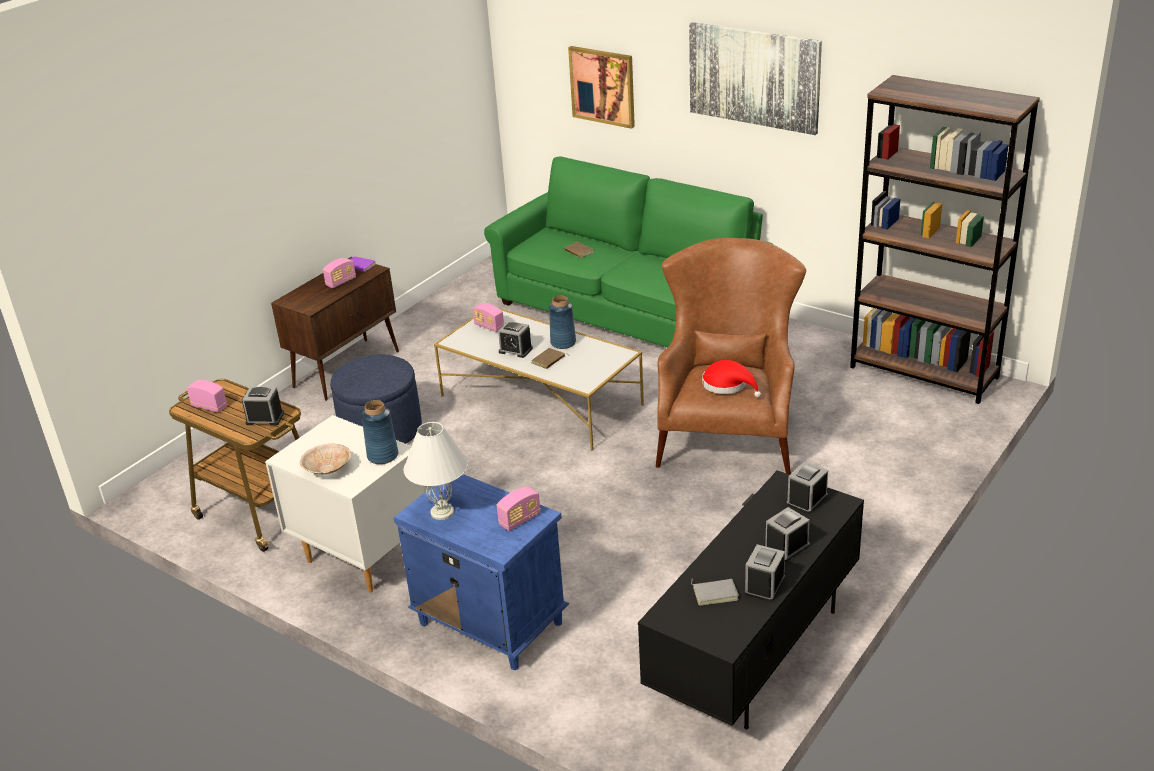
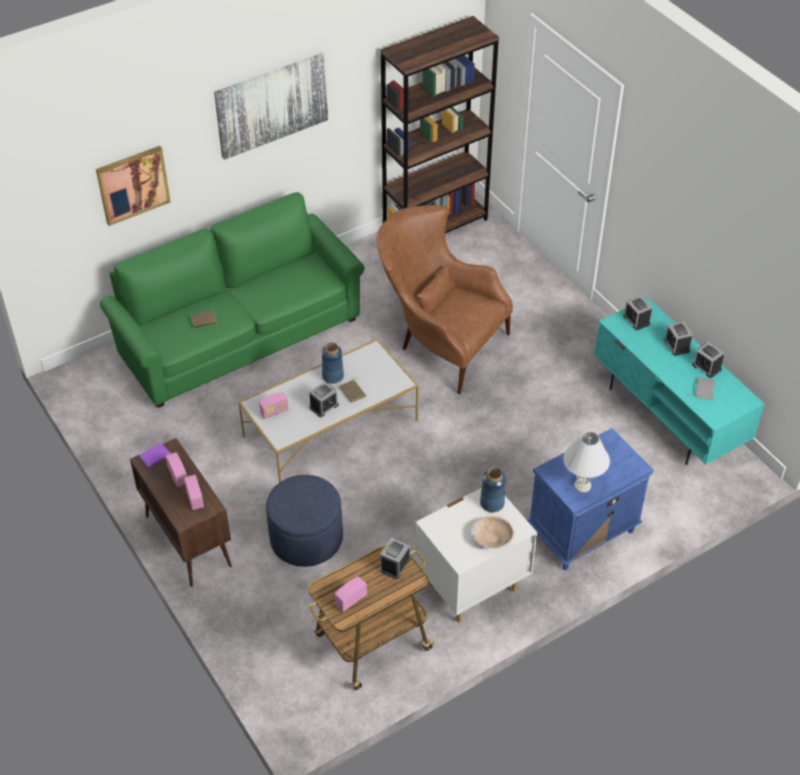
camera: 70 degrees left, 15 degrees up
radio [497,486,541,531] -> radio moved to [184,475,204,510]
black tv stand [638,470,864,730] -> turquoise tv stand [594,298,765,465]
red hat [702,360,761,397] -> none

